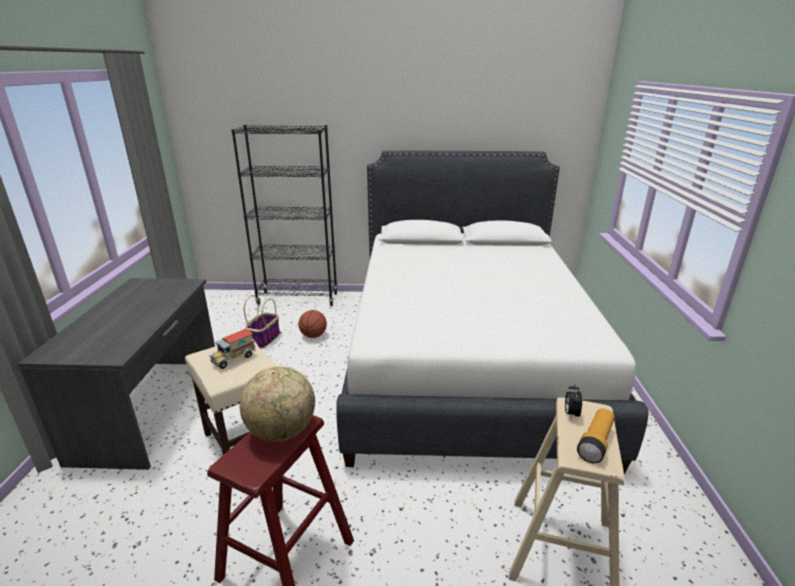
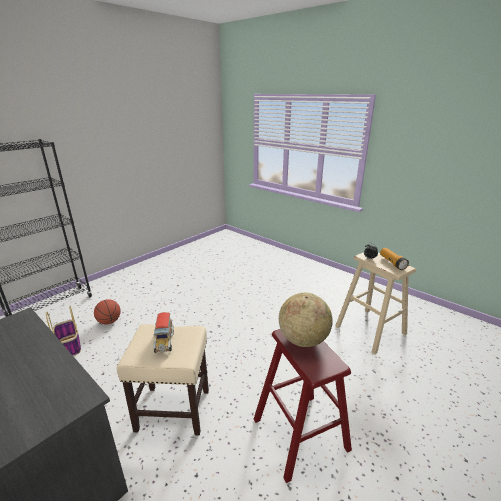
camera: 50 degrees left, 0 degrees up
white bed [336,151,649,474] -> none

